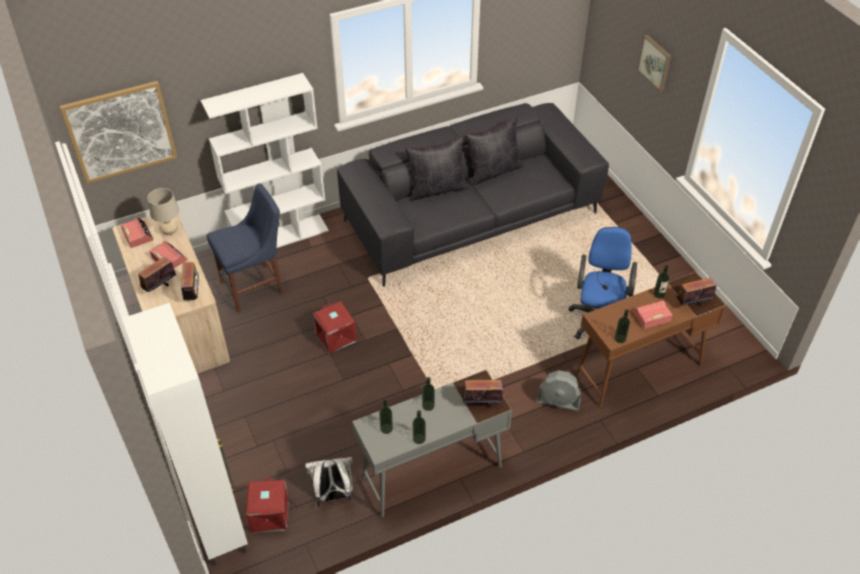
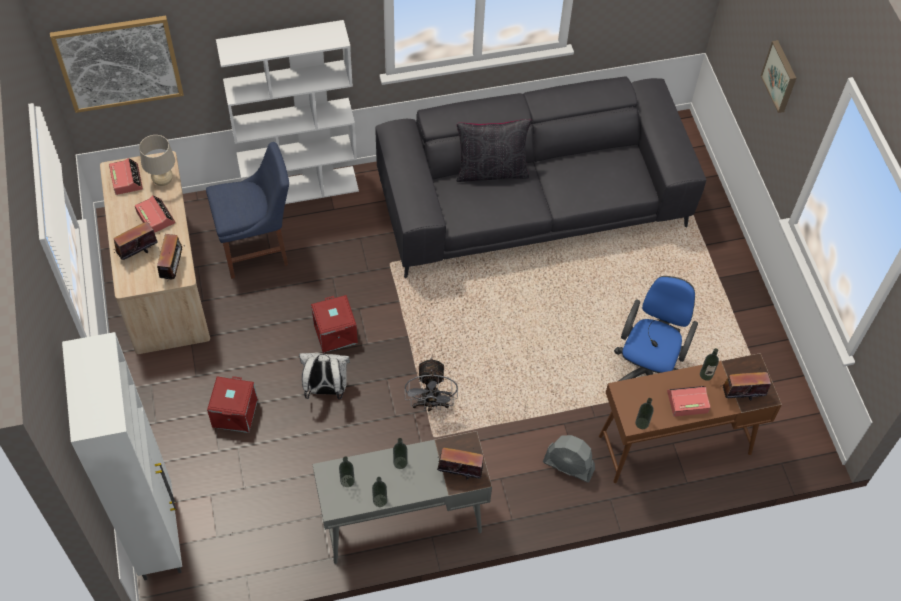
camera: 10 degrees right, 10 degrees up
red storage box [246,478,289,532] -> red storage box moved to [207,376,258,433]
white backpack [305,457,353,506] -> white backpack moved to [299,353,350,399]
black pillow [465,117,523,186] -> none
none -> grey fan [405,357,458,412]

